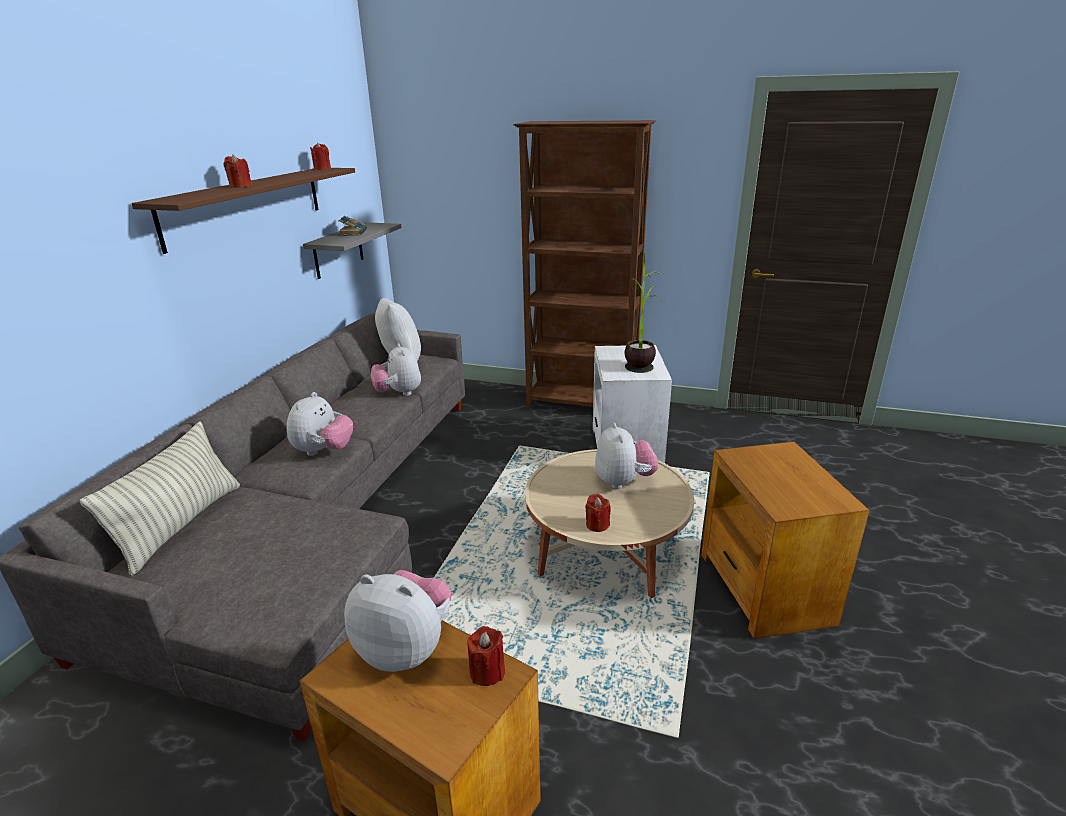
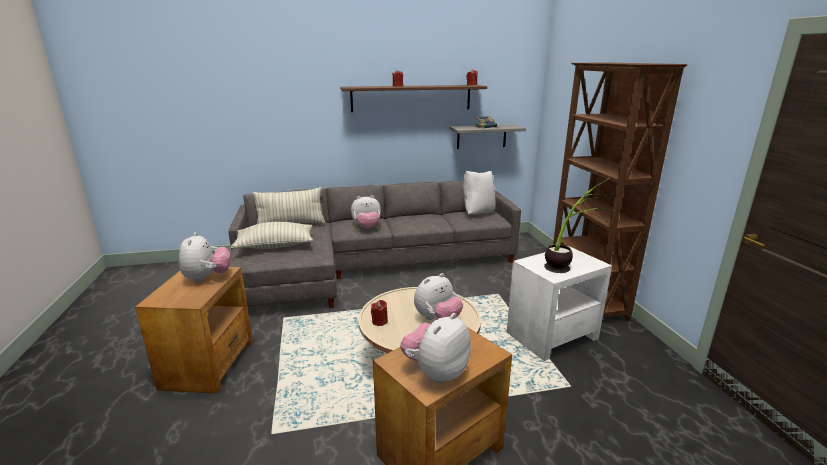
camera: 60 degrees right, 5 degrees down
plush toy [371,343,421,396] -> plush toy moved to [400,313,471,384]
red candle [467,626,505,686] -> none
none -> pillow [231,222,314,249]

